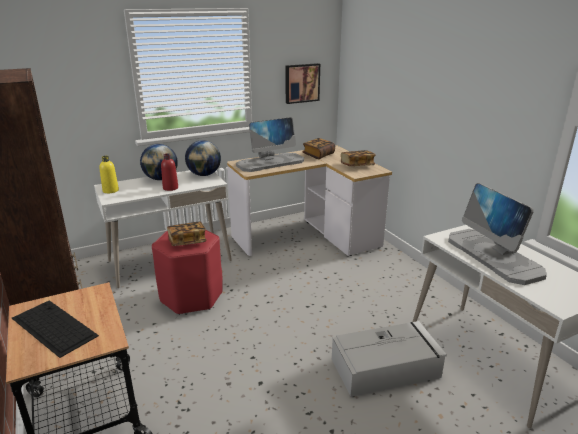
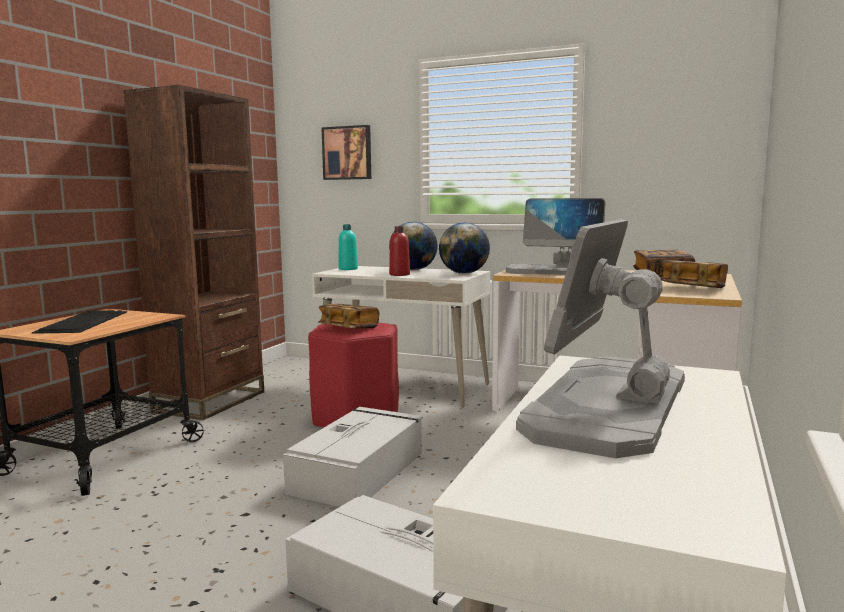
camera: 50 degrees right, 15 degrees down
yellow bottle [99,156,119,193] -> turquoise bottle [339,224,358,270]
picture [286,63,320,104] -> picture moved to [321,125,371,180]
none -> grey storage box [283,407,422,507]

